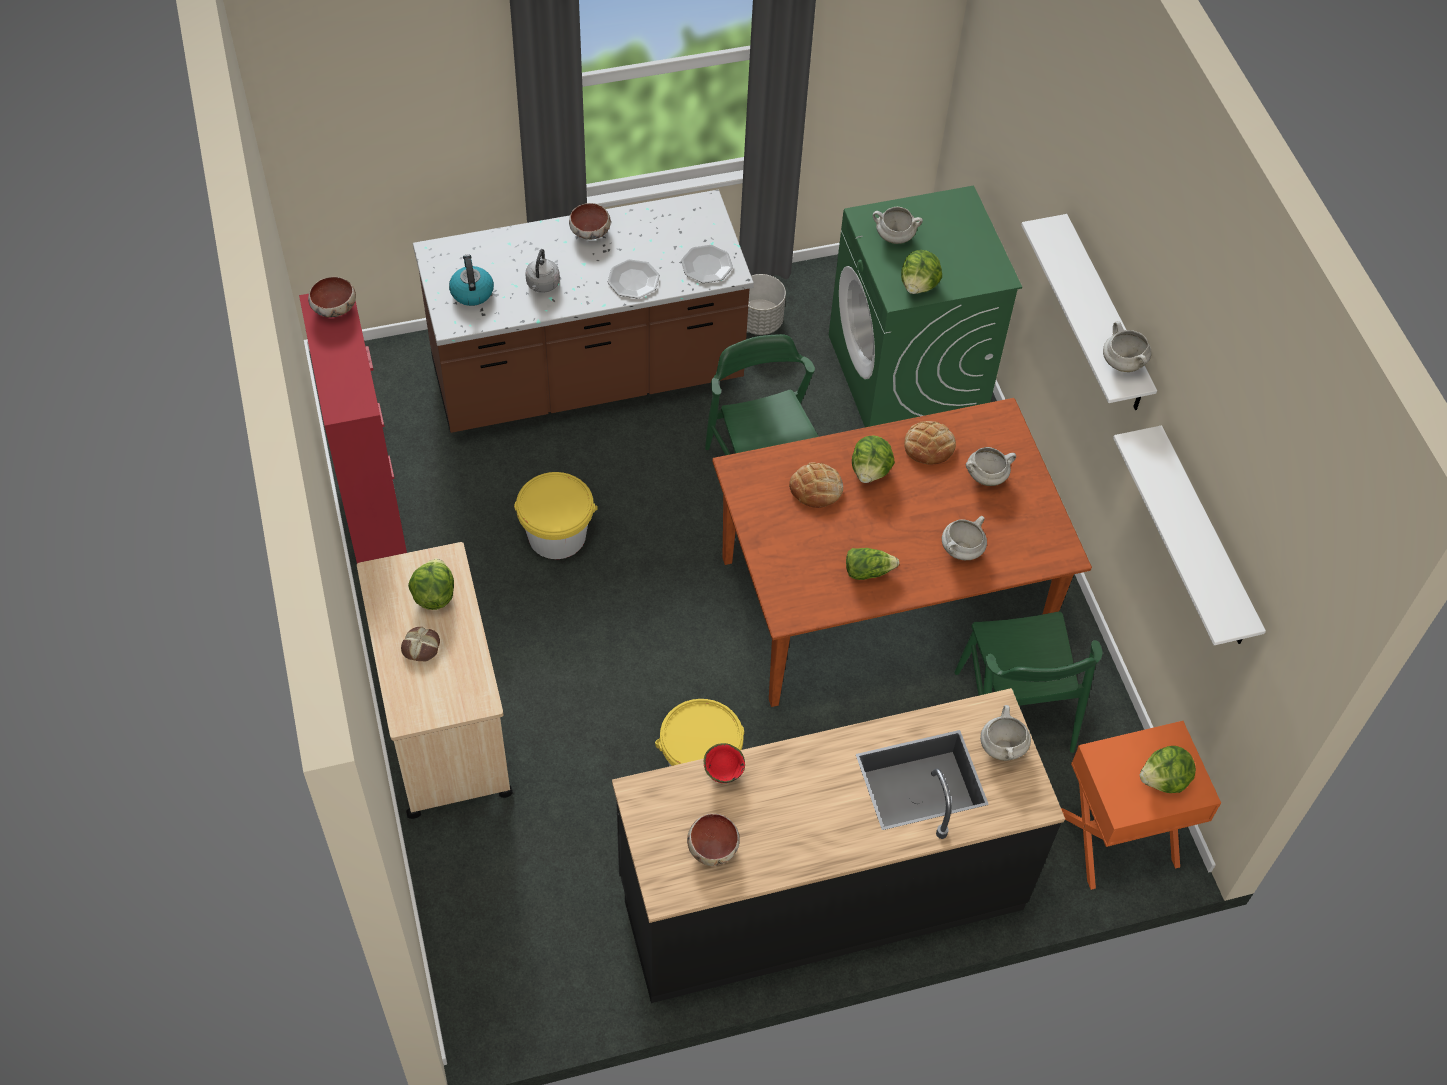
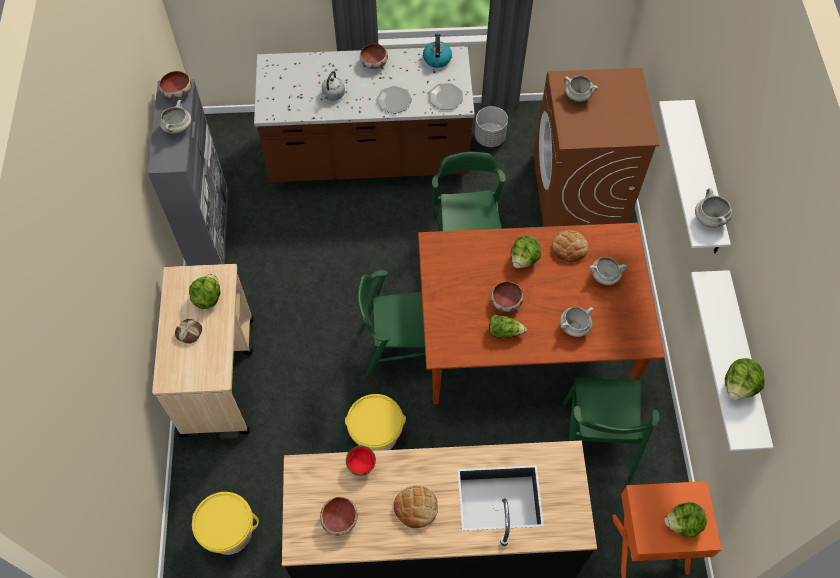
camera: 15 degrees right, 5 degrees up
red cabinet [299,294,407,563] -> grey cabinet [148,79,229,266]
kettle [449,254,494,306] -> kettle moved to [423,33,452,68]
yellow bucket [514,472,598,559] -> yellow bucket moved to [192,492,259,555]
bread [789,462,843,508] -> bread moved to [394,485,438,528]
green washing machine [829,185,1022,427] -> brown washing machine [533,68,659,227]
lettuce [901,250,942,294] -> lettuce moved to [725,358,765,400]
white cooking pot [980,705,1031,761] -> white cooking pot moved to [159,100,192,134]
none -> green chair [358,270,425,380]
none -> bowl [491,282,524,312]

